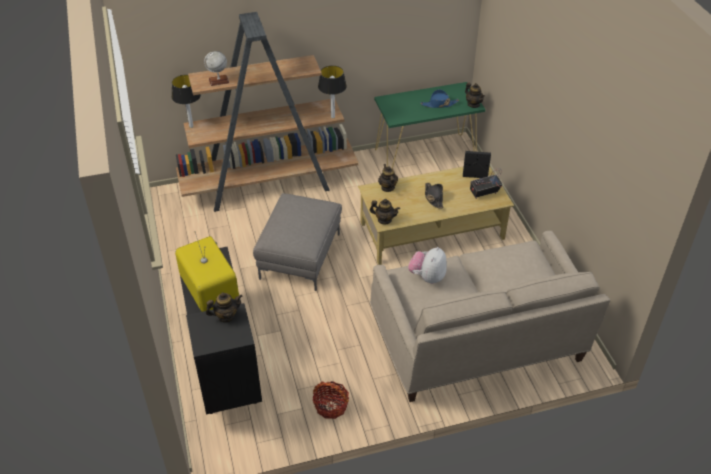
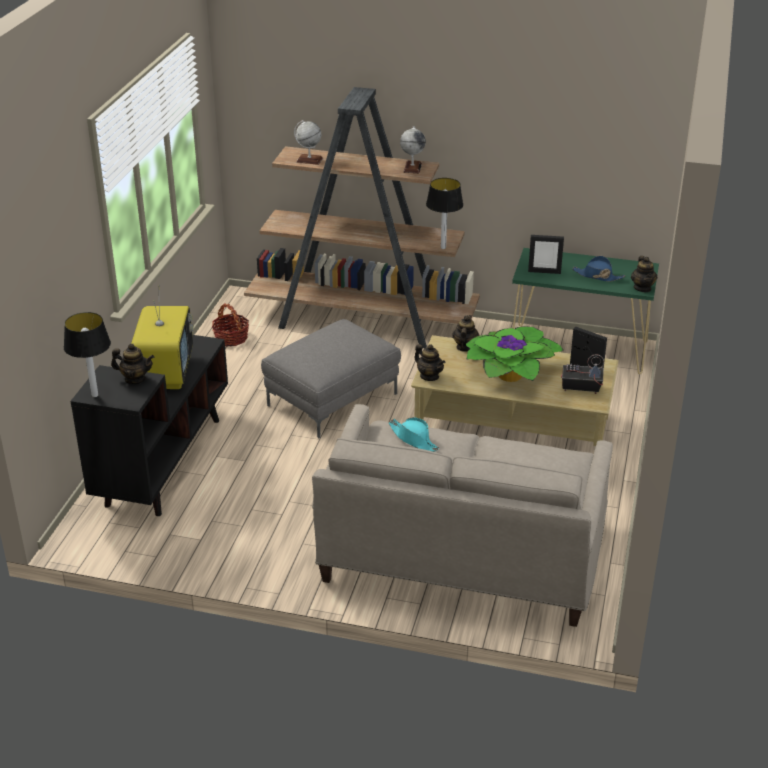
camera: 30 degrees right, 10 degrees down
table lamp [172,75,201,128] -> table lamp moved to [64,312,111,397]
basket [313,381,349,419] -> basket moved to [212,303,249,346]
plush toy [408,247,447,284] -> turquoise hat [389,417,439,452]
black hat [425,183,444,209] -> potted plant [466,326,563,382]
none -> globe [400,126,426,173]
none -> picture frame [528,235,564,274]

